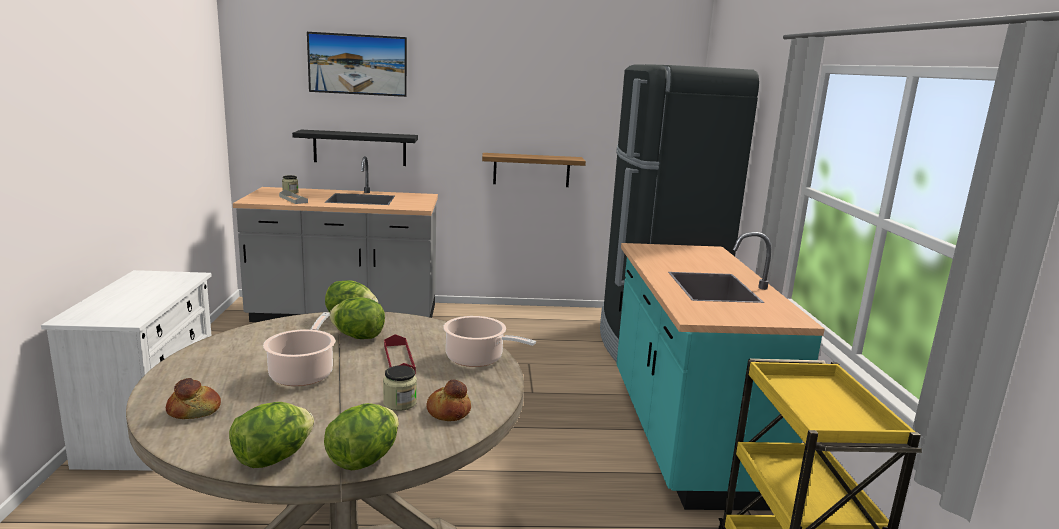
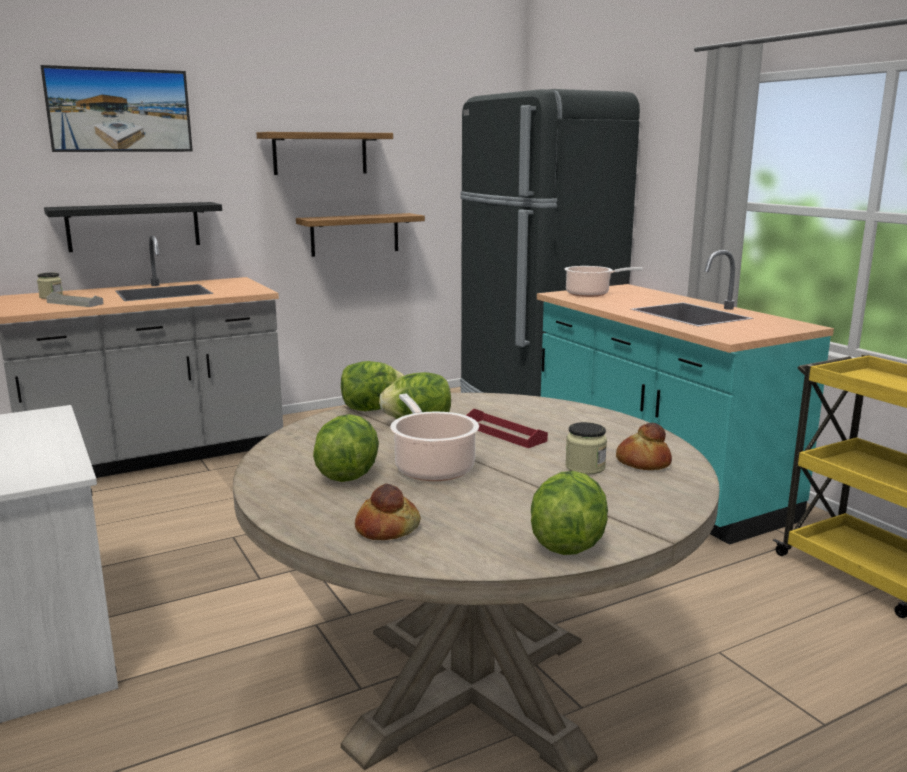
camera: 25 degrees left, 0 degrees up
lettuce [324,403,399,470] -> lettuce moved to [313,414,379,482]
cooking pot [443,316,536,367] -> cooking pot moved to [565,266,643,297]
none -> shelf [256,132,393,175]

